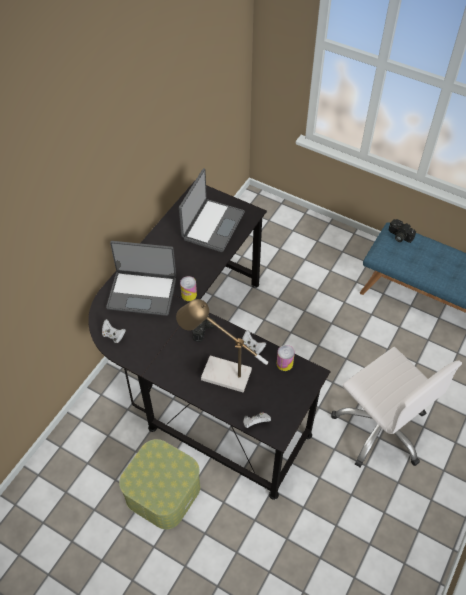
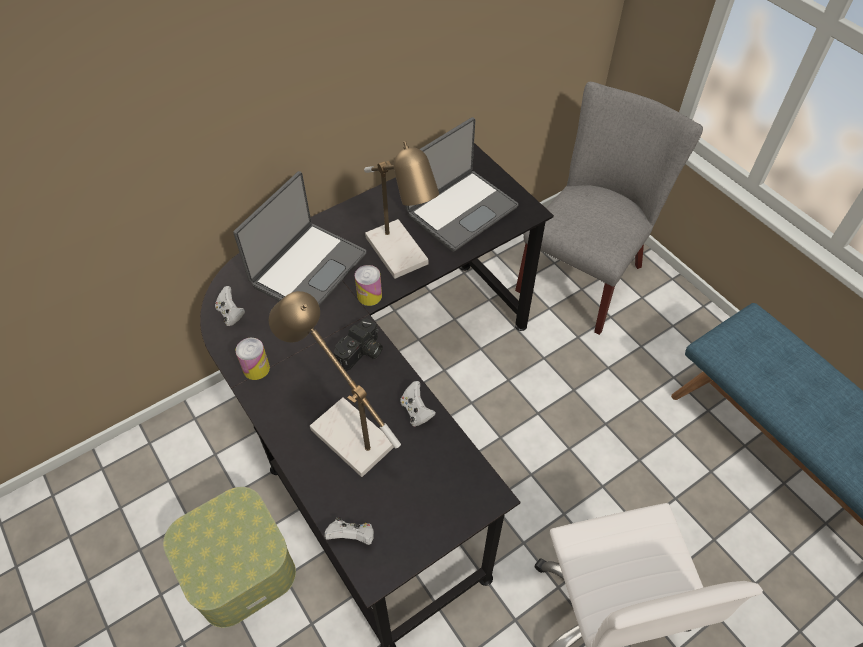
camera: 25 degrees right, 0 degrees up
laptop [106,241,176,316] -> laptop turned 90 degrees counterclockwise [233,171,367,305]
can [277,345,295,371] -> can moved to [236,338,270,380]
camera [389,219,416,243] -> none
none -> table lamp [364,141,439,279]
none -> grey chair [515,82,703,335]

